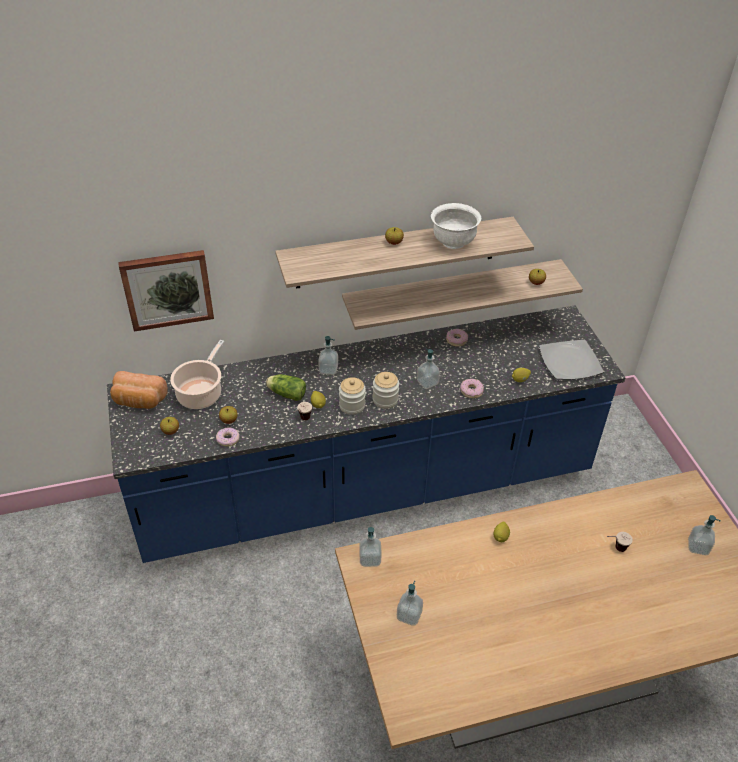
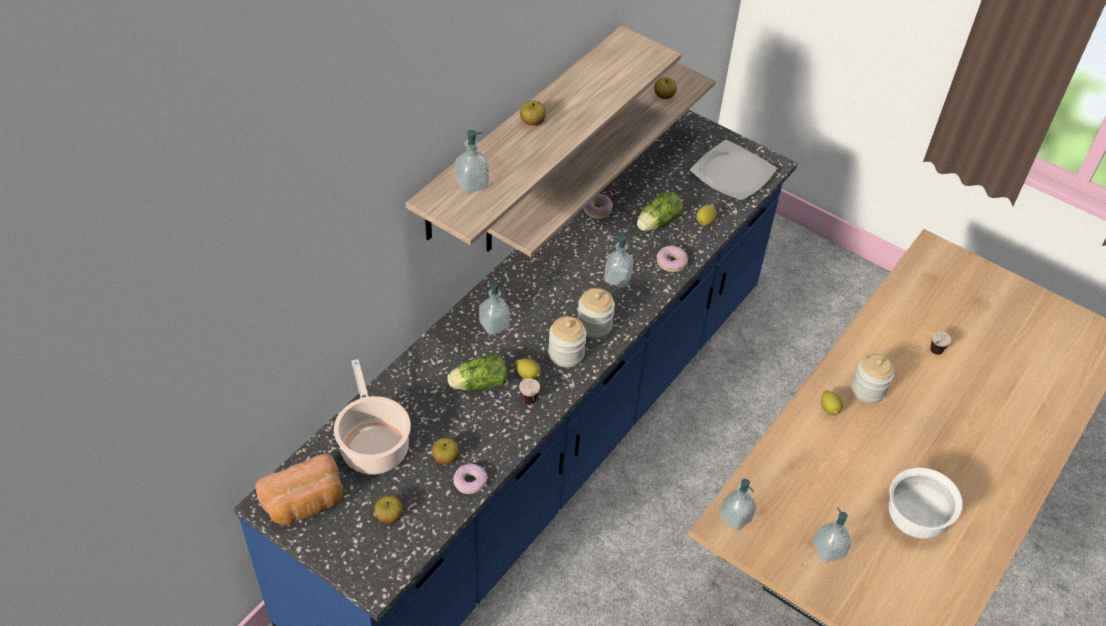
camera: 40 degrees left, 5 degrees up
picture [118,250,214,332] -> none
white bowl [431,203,481,249] -> white bowl moved to [889,468,963,539]
soap dispenser [688,515,721,555] -> soap dispenser moved to [455,130,489,194]
none -> lettuce [637,192,683,231]
none -> jar [851,354,894,403]

